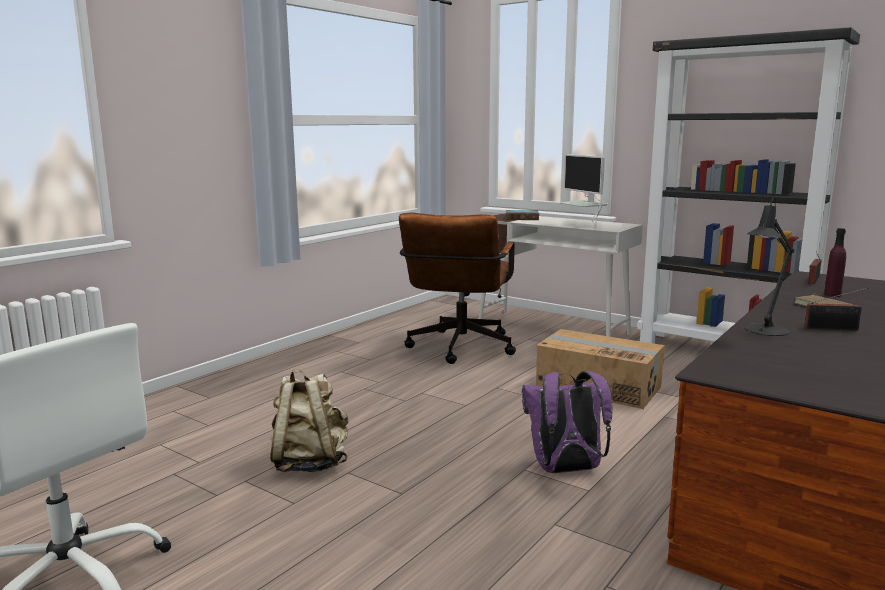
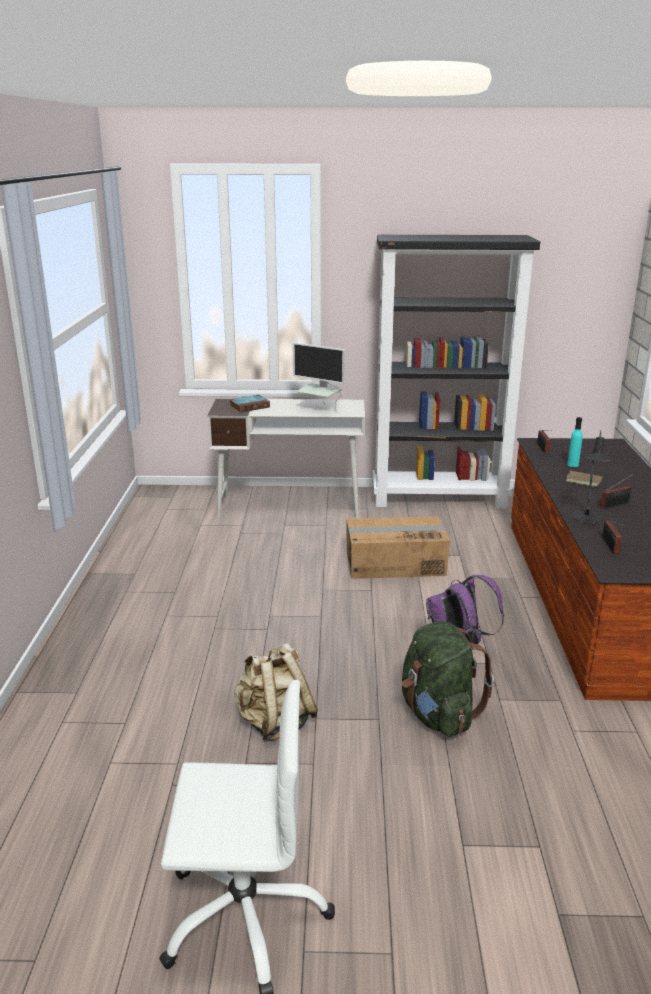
camera: 35 degrees left, 10 degrees up
brown office chair [399,213,516,364] -> none
purple bottle [824,228,846,297] -> turquoise bottle [567,417,583,467]
none -> green backpack [402,621,494,737]
none -> radio [602,521,624,554]

